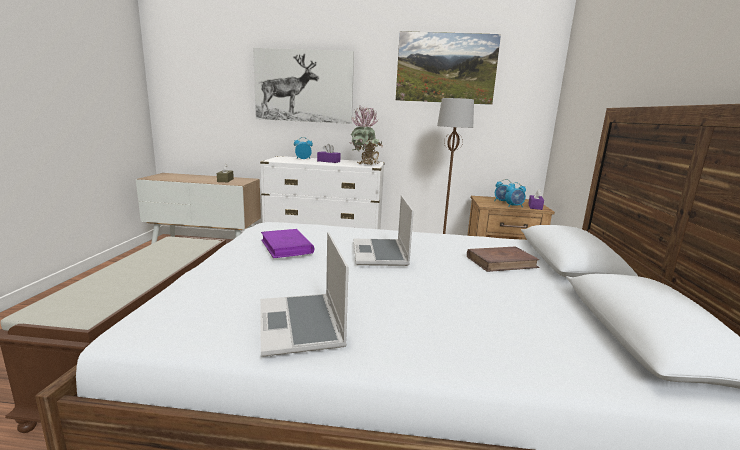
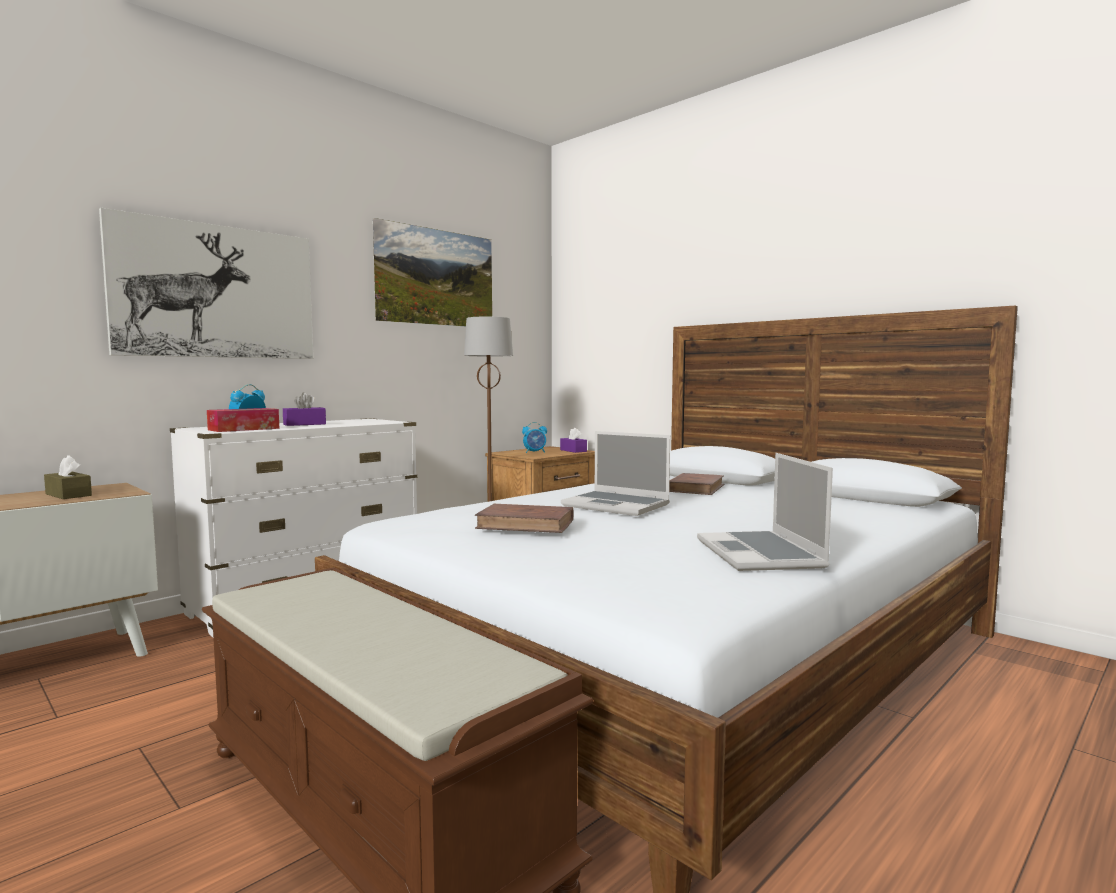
camera: 50 degrees left, 10 degrees down
laptop [260,232,349,356] -> laptop turned 60 degrees clockwise [697,453,833,571]
purple book [261,229,314,258] -> brown book [475,504,574,533]
potted plant [350,105,383,165] -> none
alarm clock [505,182,526,207] -> none
none -> tissue box [207,408,279,432]

